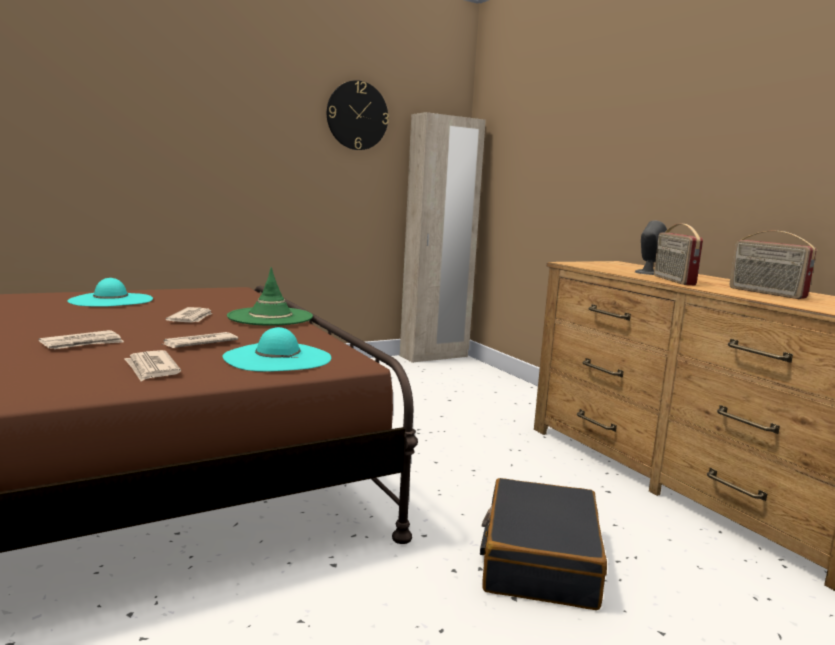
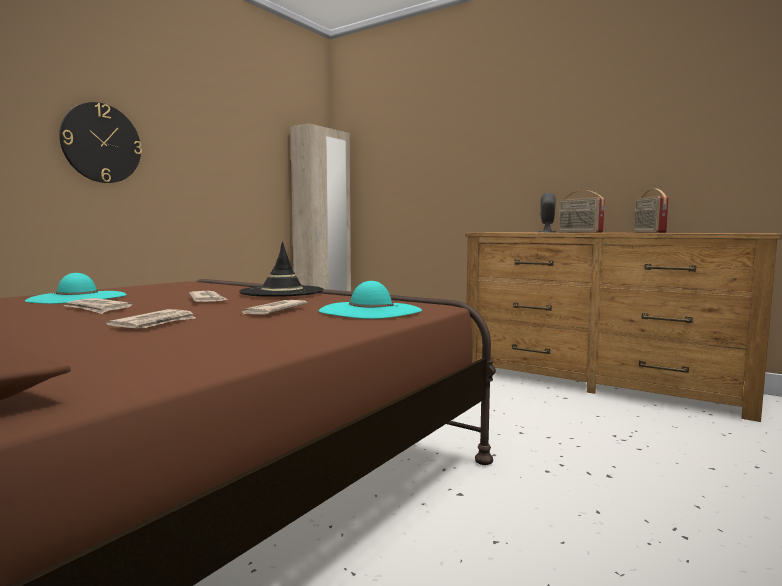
camera: 25 degrees left, 5 degrees down
newspaper [124,350,181,381] -> newspaper moved to [64,298,132,314]
green hat [227,267,313,326] -> black hat [239,242,323,297]
wall clock [327,80,389,150] -> wall clock moved to [59,102,142,183]
black suitcase [480,478,607,610] -> none
radio [729,231,816,299] -> radio turned 60 degrees clockwise [634,188,669,233]

